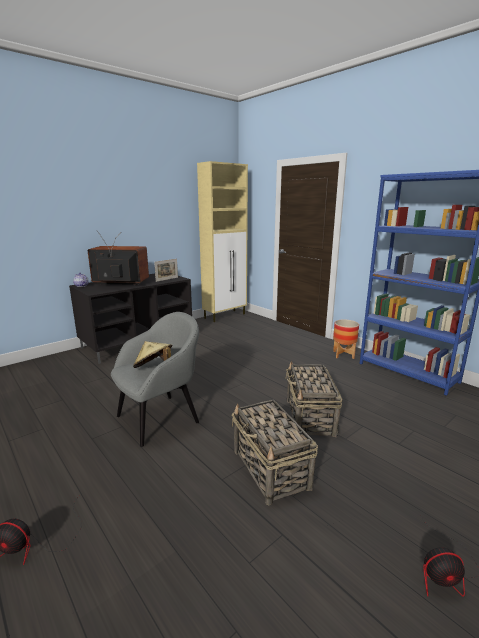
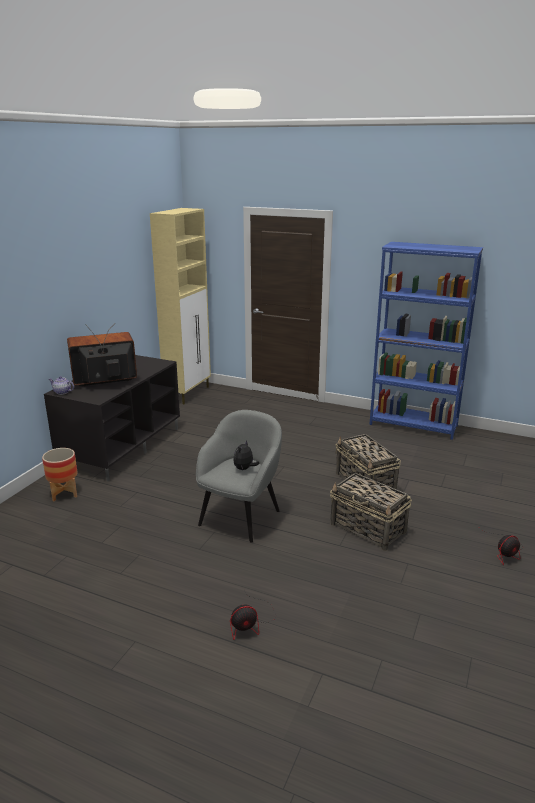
camera: 25 degrees left, 5 degrees up
beige hat [133,341,172,368] -> plush toy [233,440,260,470]
picture frame [154,259,178,282] -> none
planter [333,320,359,359] -> planter moved to [42,448,77,501]

